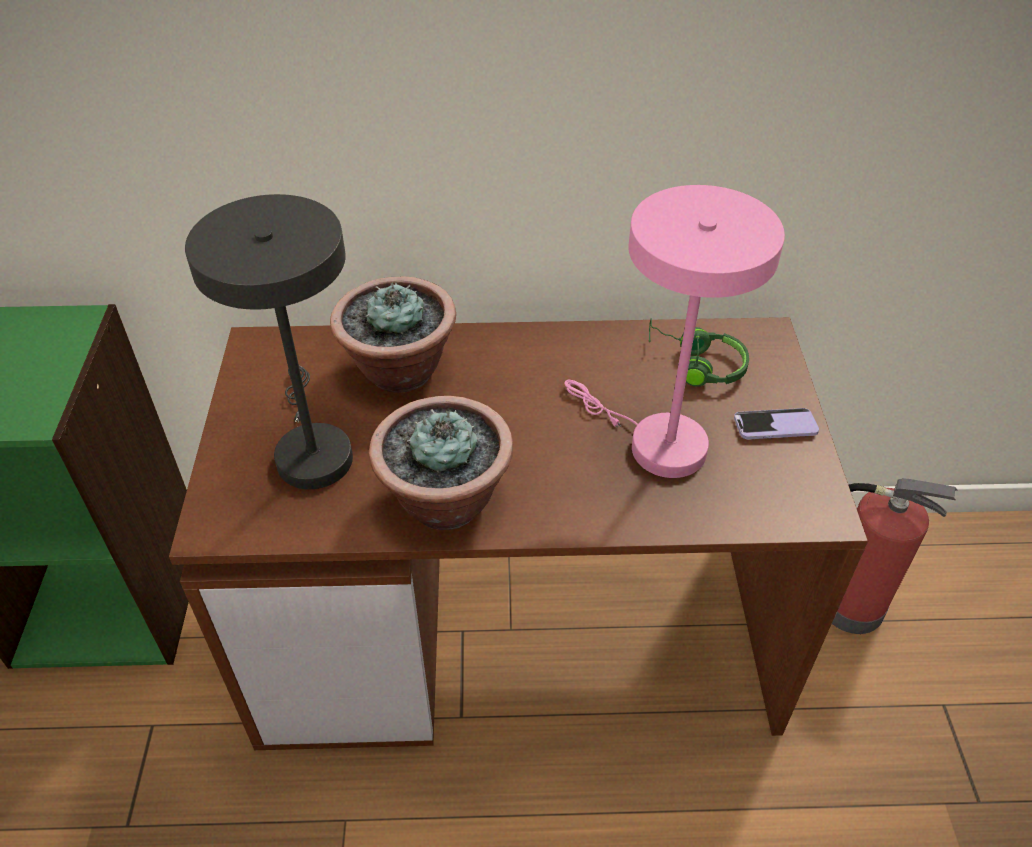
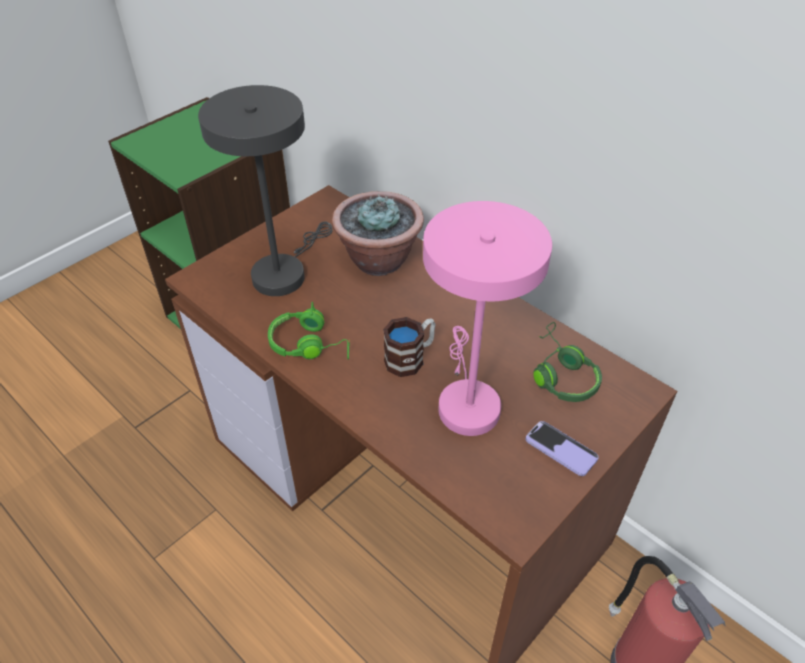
camera: 45 degrees right, 0 degrees up
potted plant [369,396,513,530] -> green headphones [268,302,350,360]
none -> mug [383,317,436,377]

